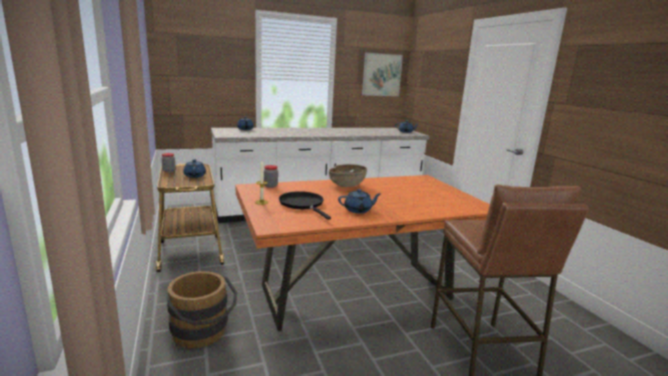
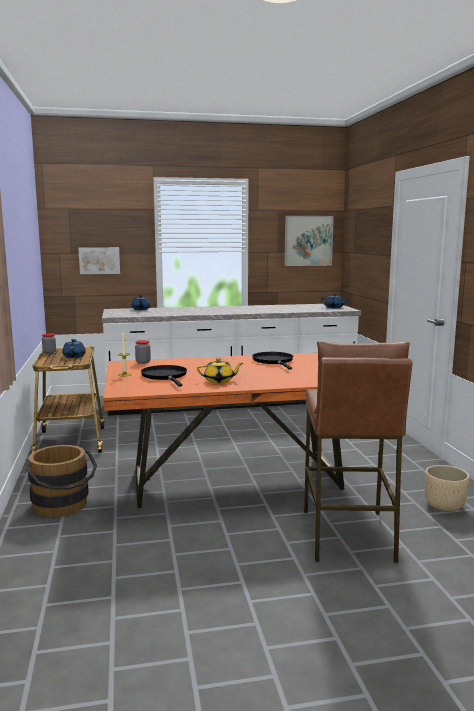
camera: 10 degrees right, 5 degrees down
brown bowl [329,164,367,187] -> none
blue teapot [338,189,382,213] -> yellow teapot [197,359,243,383]
none -> picture [78,247,120,274]
none -> black frying pan [252,352,293,370]
none -> beige planter [425,465,469,512]

